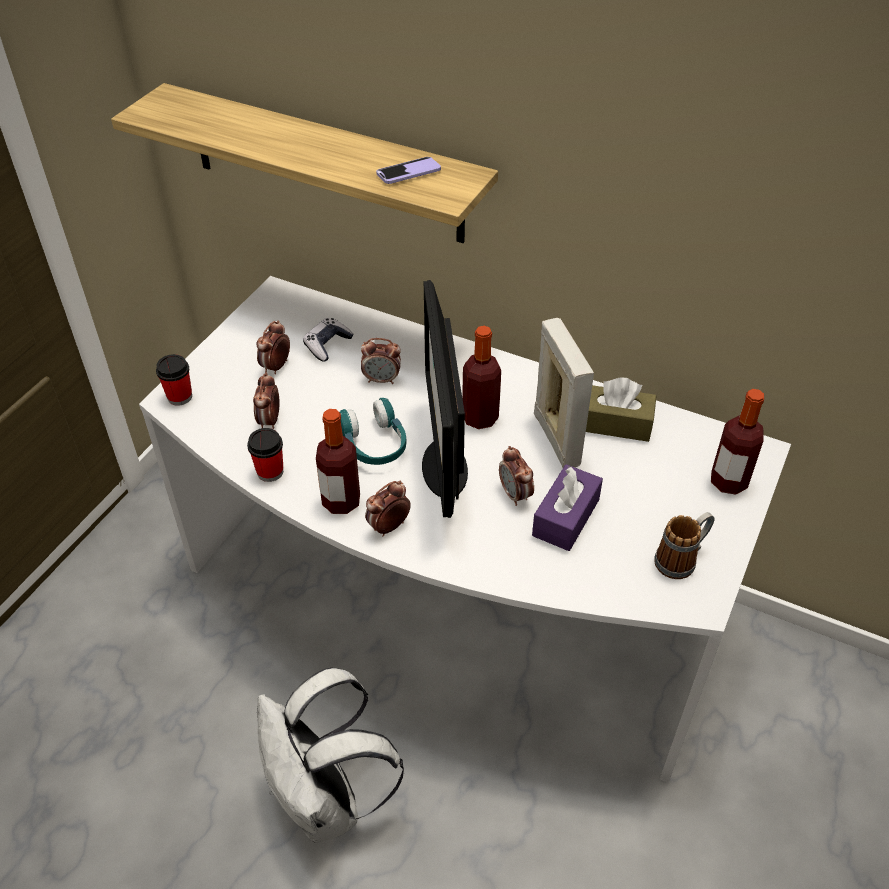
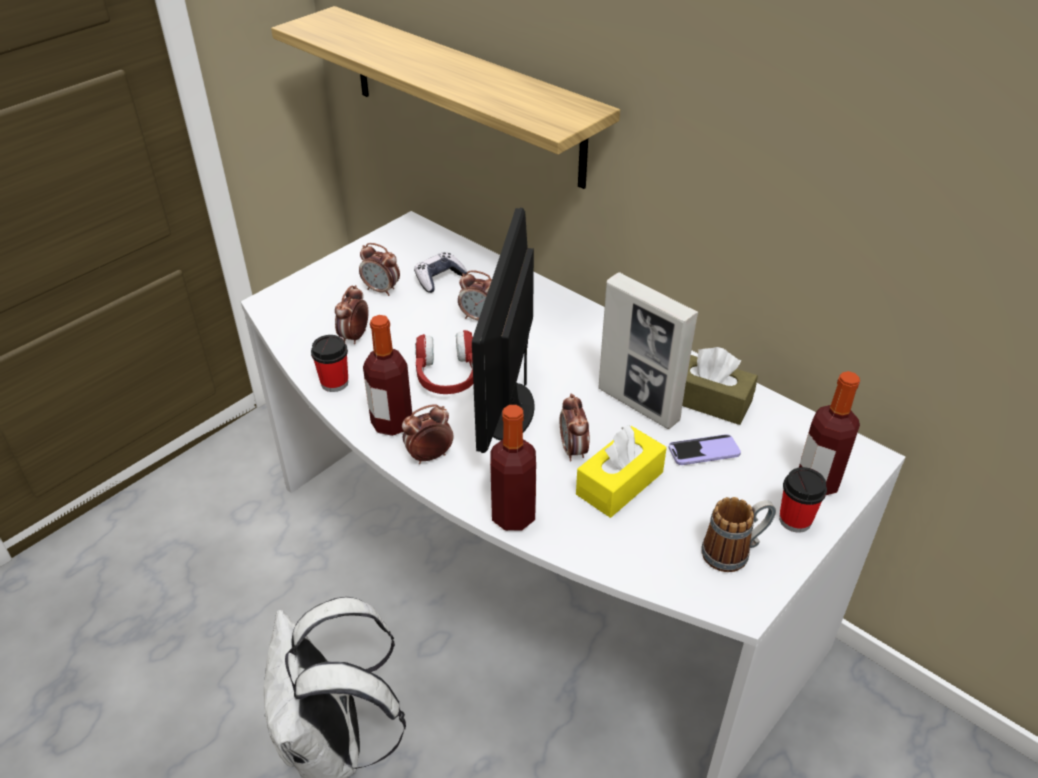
camera: 15 degrees right, 5 degrees down
cup [156,354,192,406] -> cup moved to [779,467,827,532]
alarm clock [257,321,290,374] -> alarm clock turned 105 degrees counterclockwise [359,243,400,296]
turquoise headphones [340,398,407,465] -> red headphones [415,330,473,394]
phone [376,157,441,184] -> phone moved to [668,434,741,465]
bottle [462,326,501,429] -> bottle moved to [490,405,536,531]
purple tissue box [532,464,603,551] -> yellow tissue box [576,425,667,518]
picture frame [534,318,594,468] -> picture frame turned 135 degrees clockwise [598,272,698,429]

